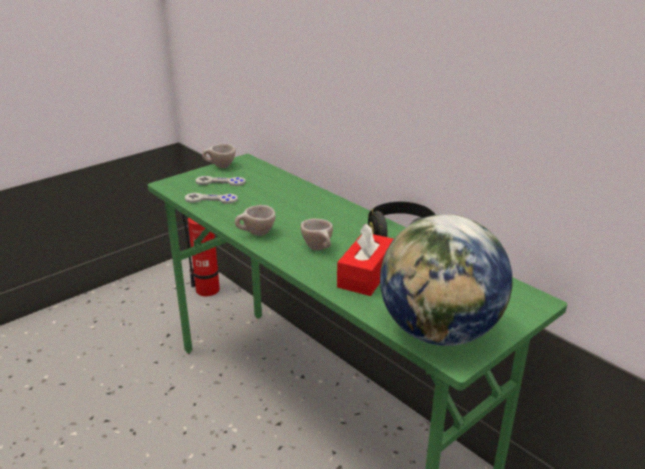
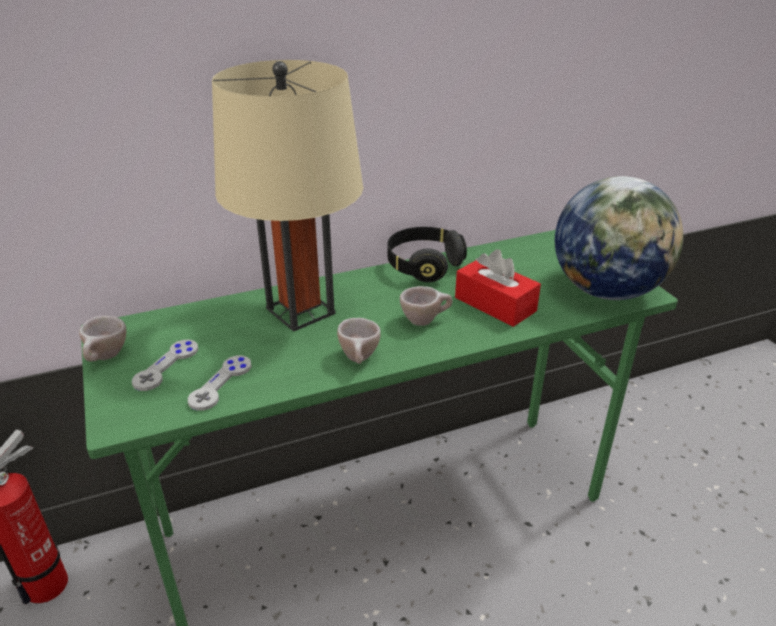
camera: 70 degrees left, 5 degrees up
none -> beige table lamp [212,60,363,332]

